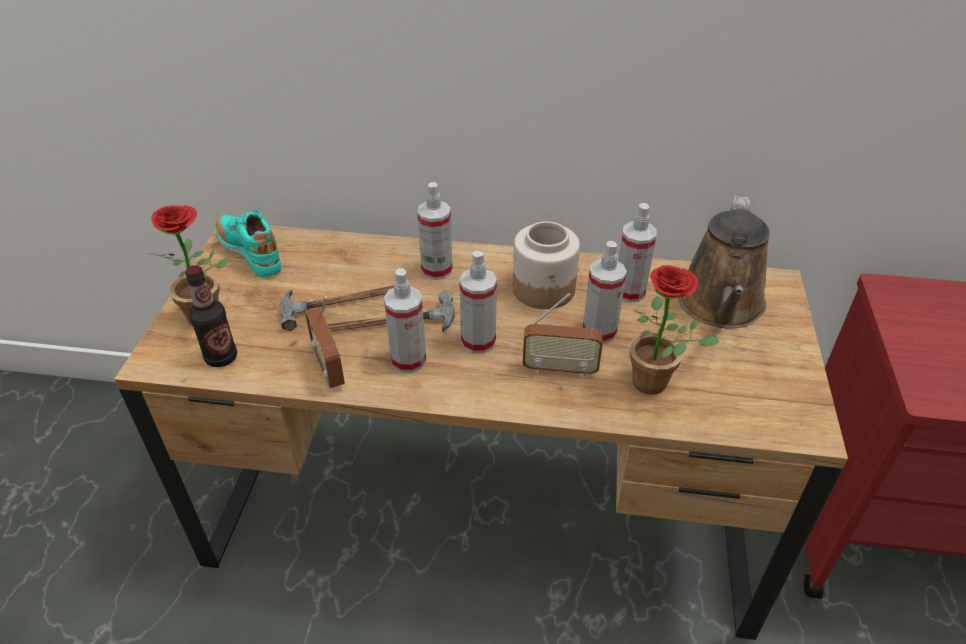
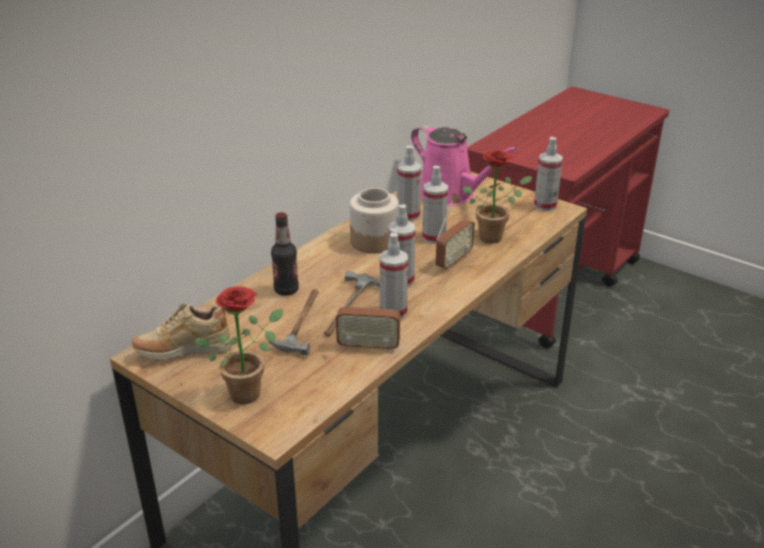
camera: 60 degrees left, 10 degrees down
bottle [185,265,237,367] -> bottle moved to [271,212,299,296]
turquoise shoe [216,210,281,277] -> beige shoe [131,303,231,360]
spray bottle [417,182,453,280] -> spray bottle moved to [534,137,563,211]
brown watering can [678,196,770,329] -> pink watering can [411,125,518,206]

